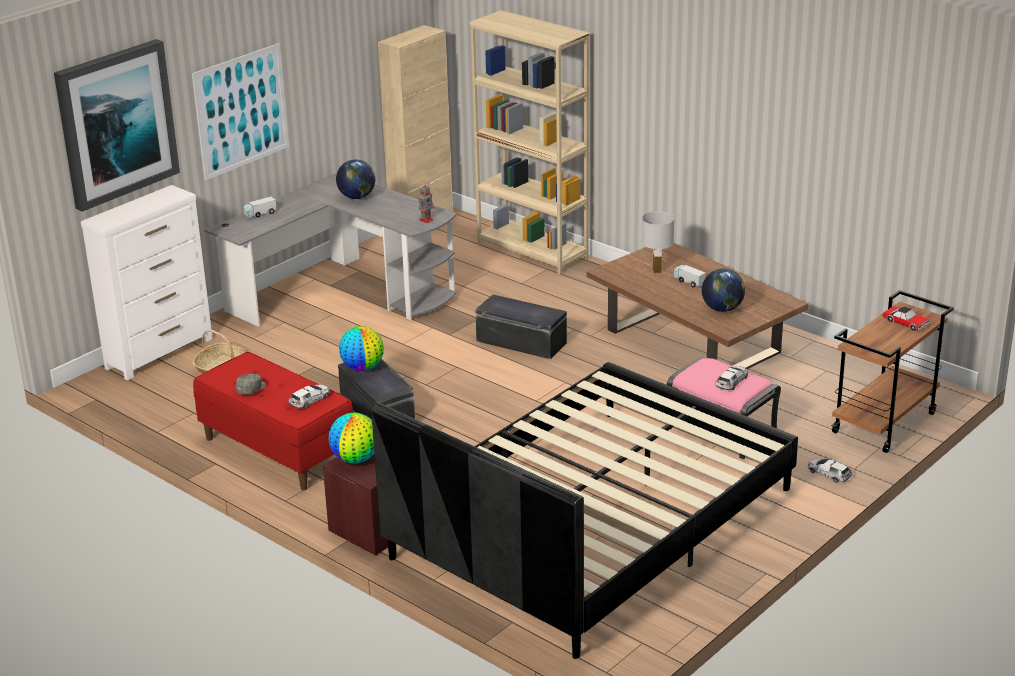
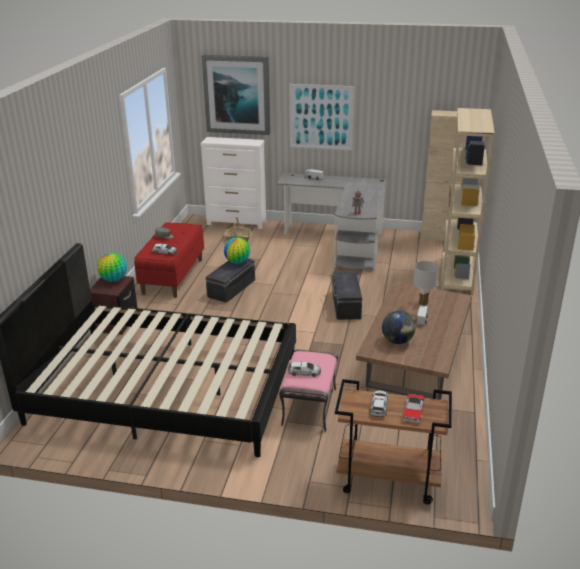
camera: 60 degrees right, 0 degrees up
globe [336,159,375,199] -> none
toy car [808,458,852,483] -> toy car moved to [370,390,388,418]

